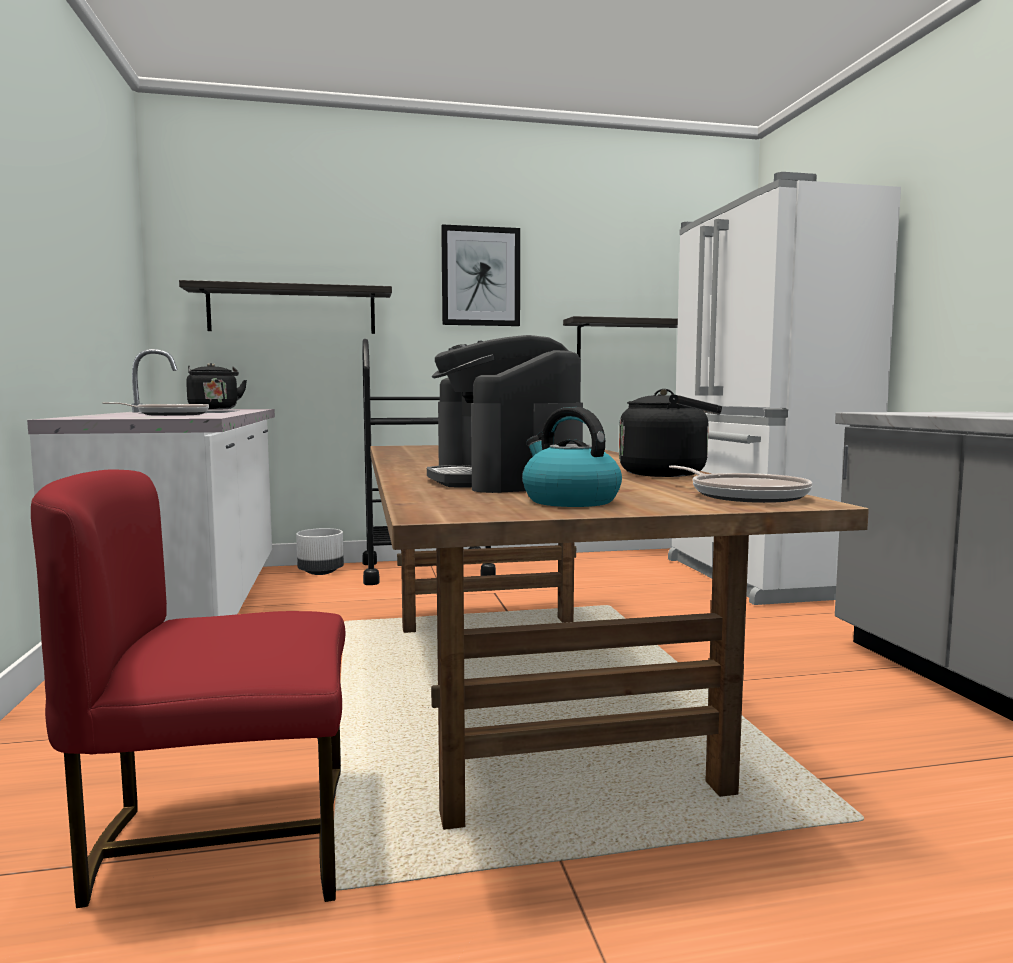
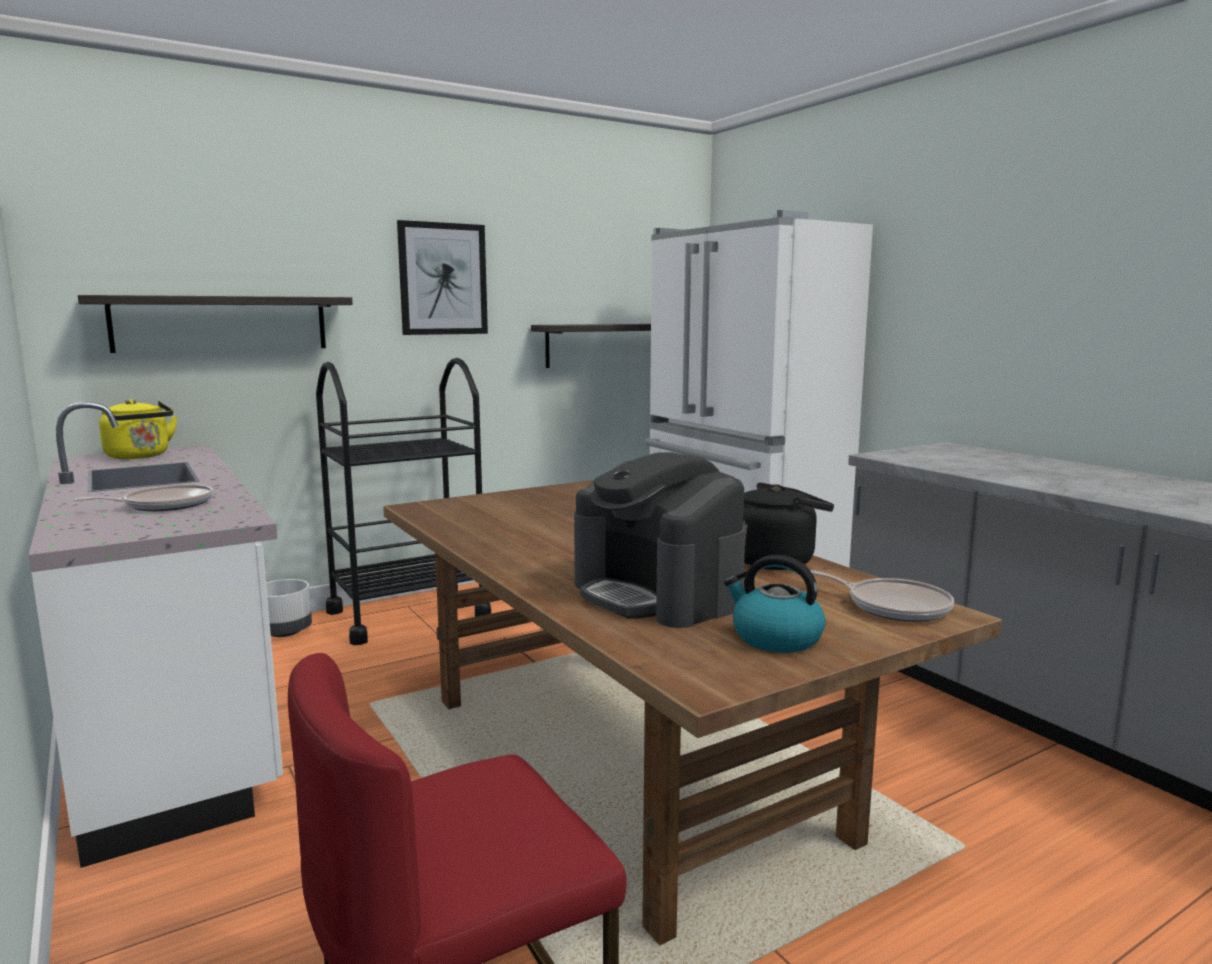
camera: 20 degrees left, 5 degrees up
black kettle [186,363,247,410] -> yellow kettle [99,399,177,459]

